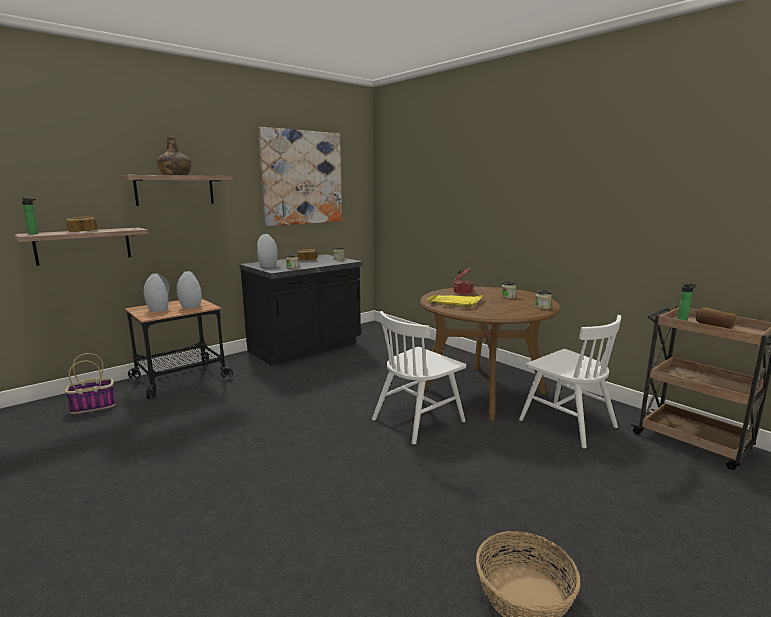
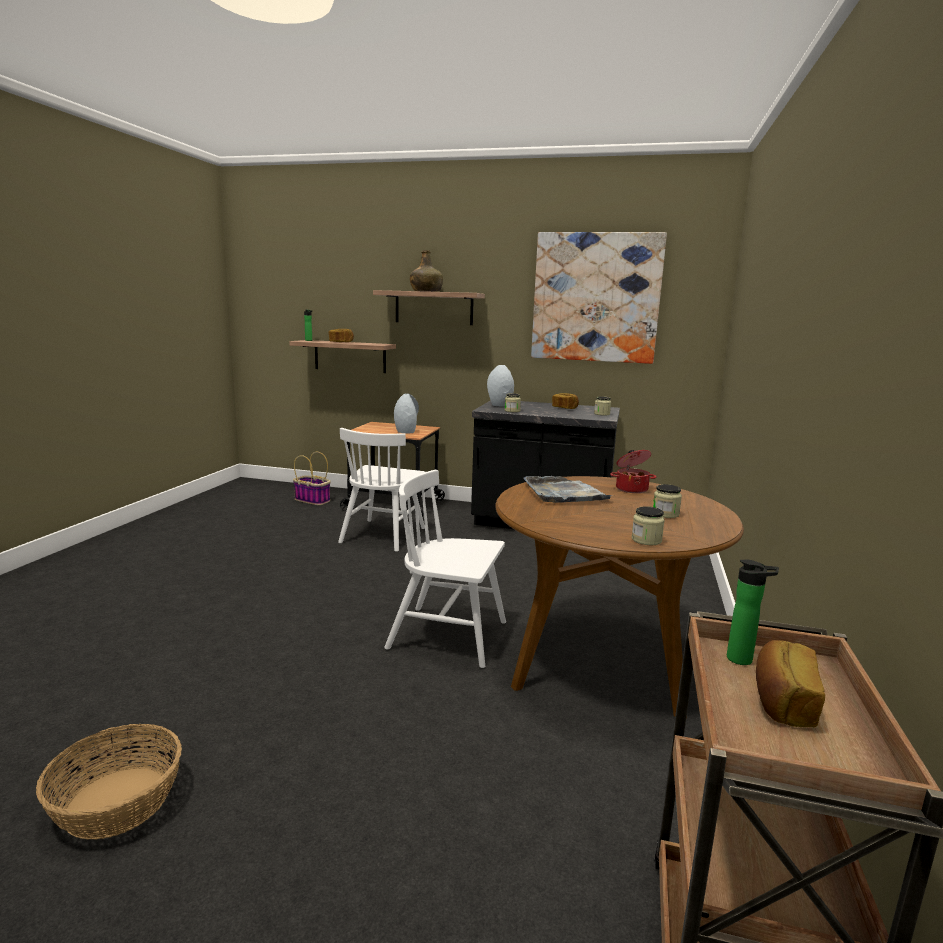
camera: 55 degrees right, 0 degrees up
grey vase [144,273,170,312] -> none
yellow tray [427,295,483,308] -> grey tray [524,476,614,503]
white chair [519,315,621,448] -> white chair moved to [338,428,425,552]

